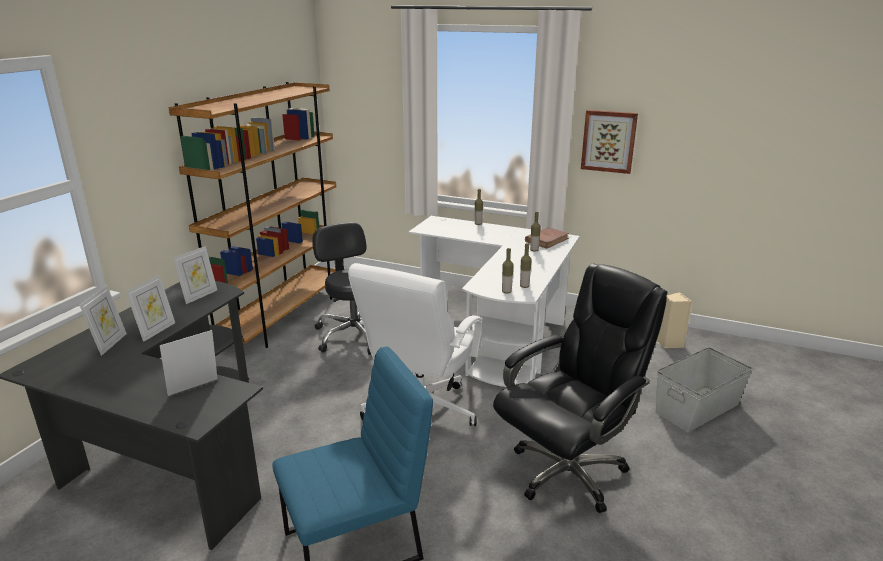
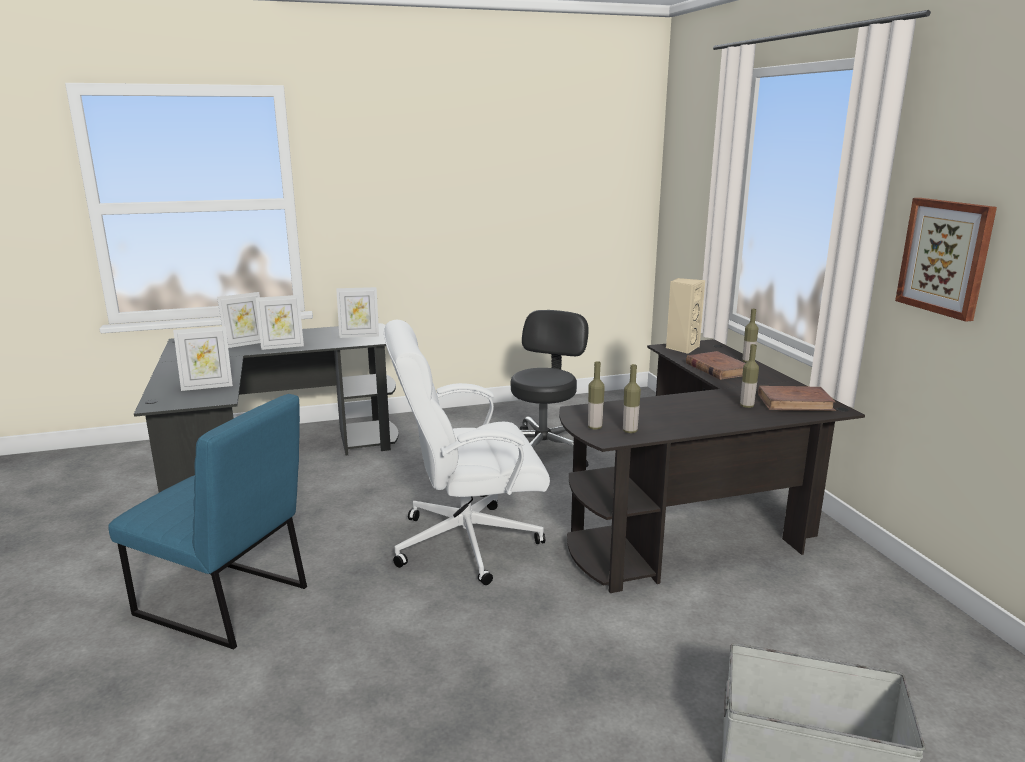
camera: 50 degrees right, 5 degrees down
picture frame [159,330,218,396] -> picture frame turned 150 degrees clockwise [173,326,233,391]
brown bookcase [168,82,336,348] -> none
white desk [409,216,580,387] -> black desk [559,339,865,593]
black office chair [493,264,668,513] -> none
beige speaker [656,292,692,348] -> beige speaker moved to [666,278,705,354]
none -> brown book [686,351,745,380]

